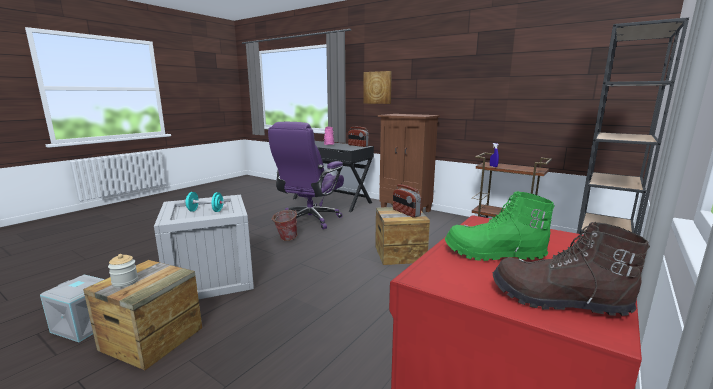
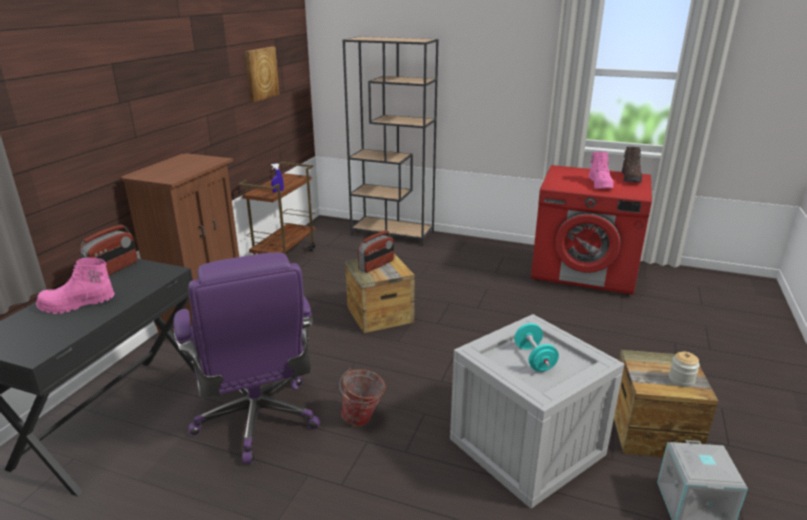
camera: 105 degrees left, 10 degrees up
purple office chair [268,122,344,229] -> purple office chair turned 60 degrees clockwise [173,252,321,464]
picture [364,71,392,104] -> picture moved to [245,47,279,102]
green boot [445,191,555,261] -> pink boot [589,152,613,189]

